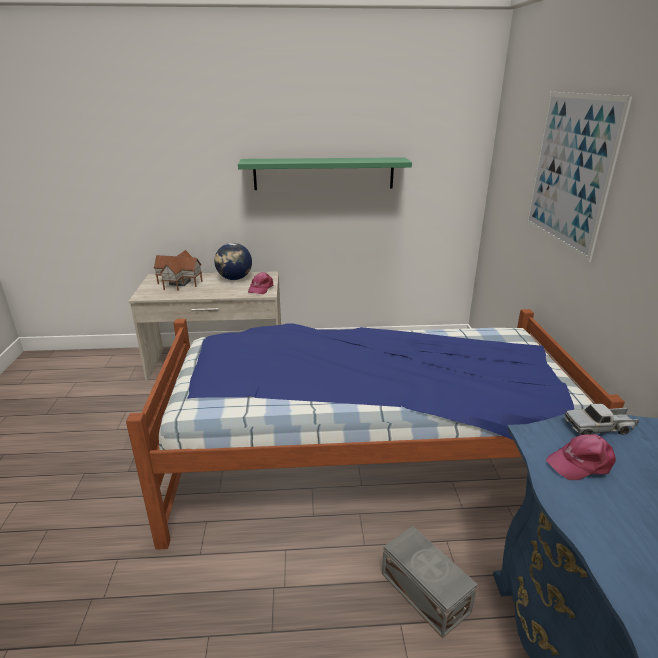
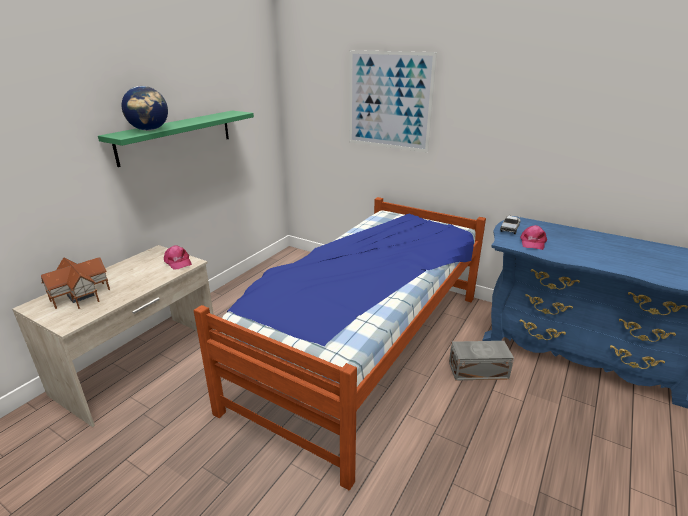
camera: 55 degrees left, 0 degrees up
globe [214,243,252,280] -> globe moved to [122,86,168,131]

